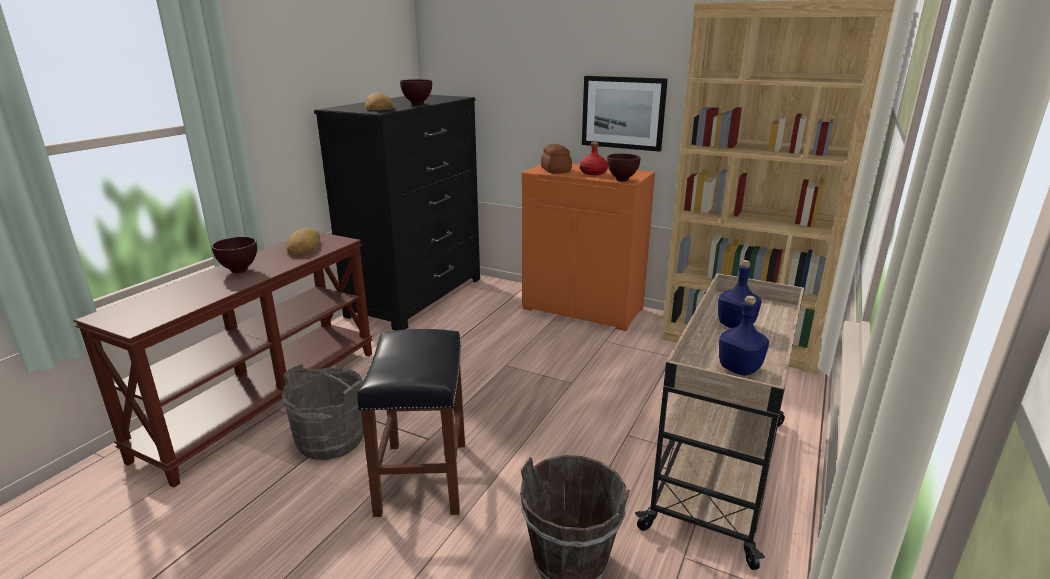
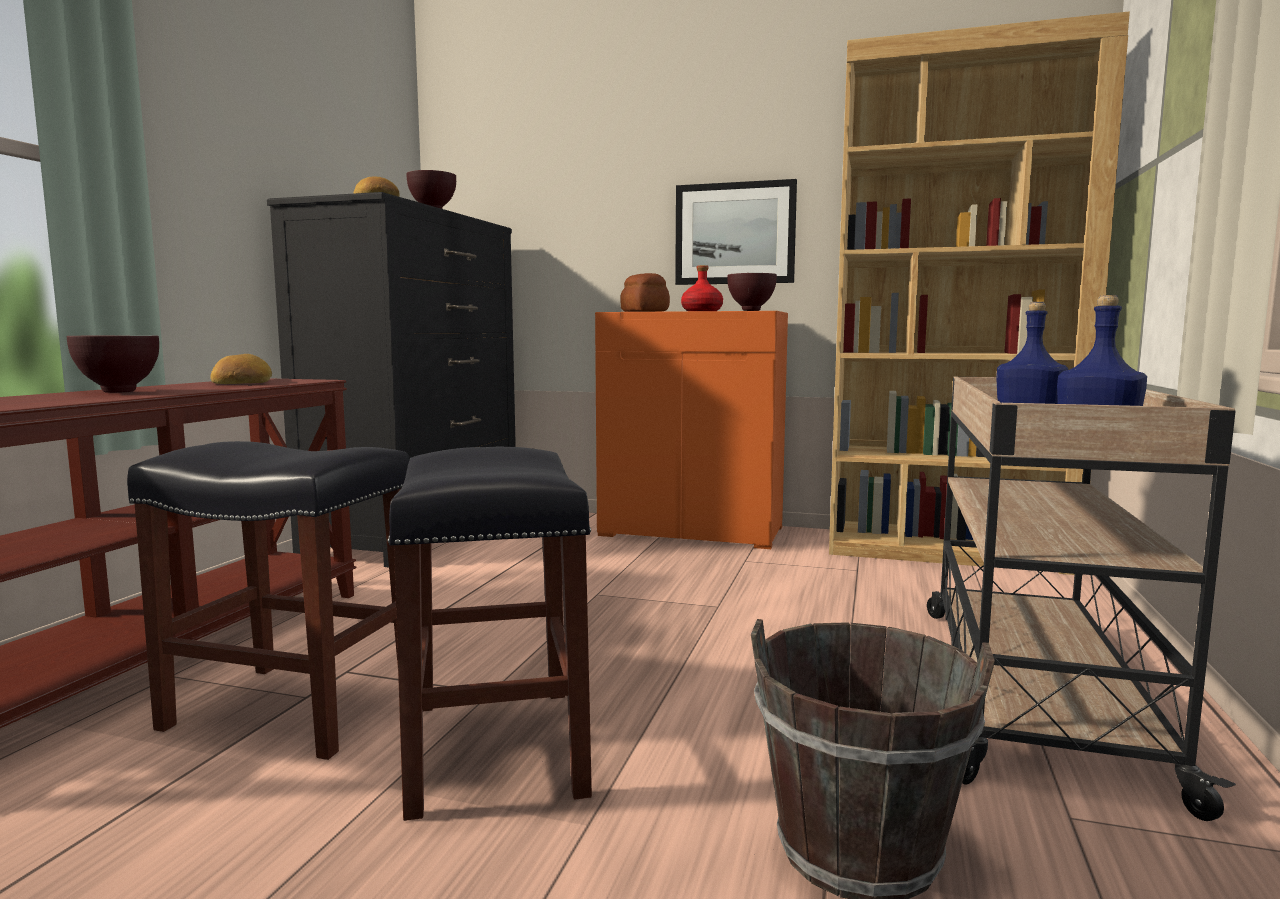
camera: 10 degrees left, 15 degrees down
grey bucket [281,364,364,460] -> black stool [127,441,410,760]

